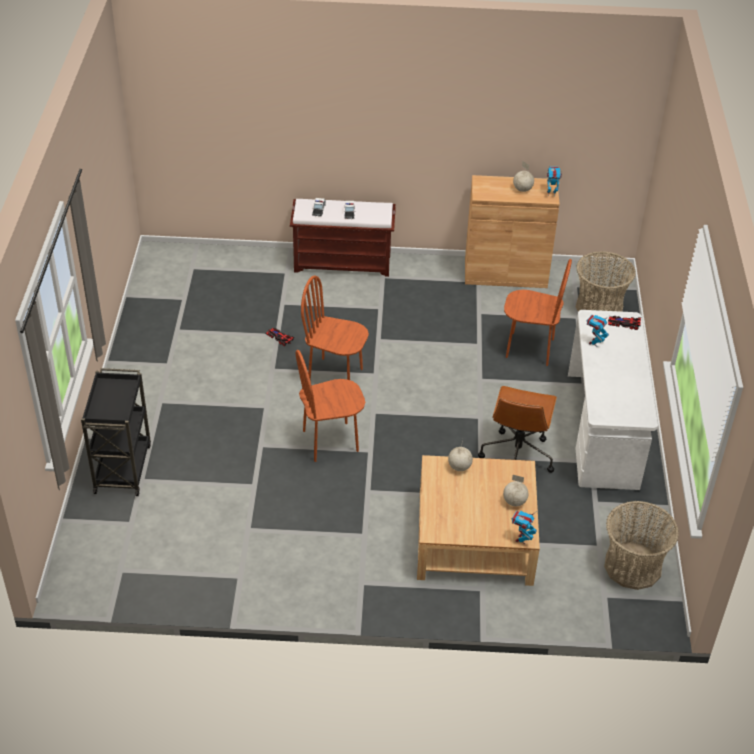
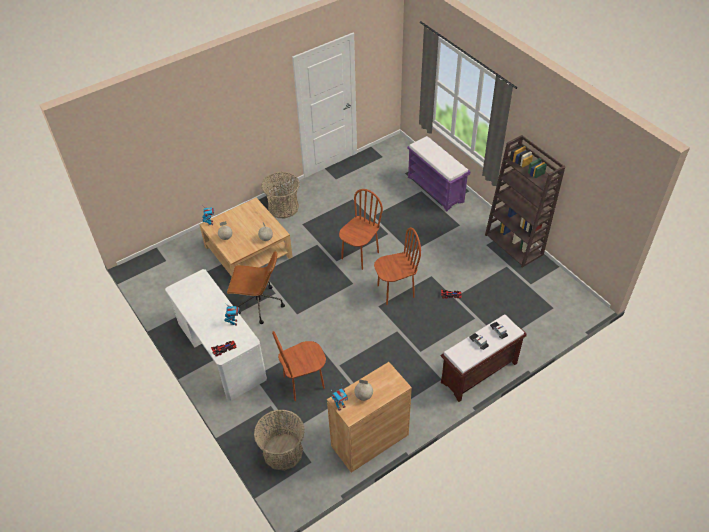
camera: 145 degrees right, 5 degrees up
black cart [81,368,151,496] -> purple bench [407,136,470,211]
brown office chair [478,386,557,473] -> brown office chair turned 120 degrees clockwise [227,251,285,324]
basket [604,501,679,590] -> basket moved to [261,172,300,219]
none -> brown bookcase [485,135,565,268]

